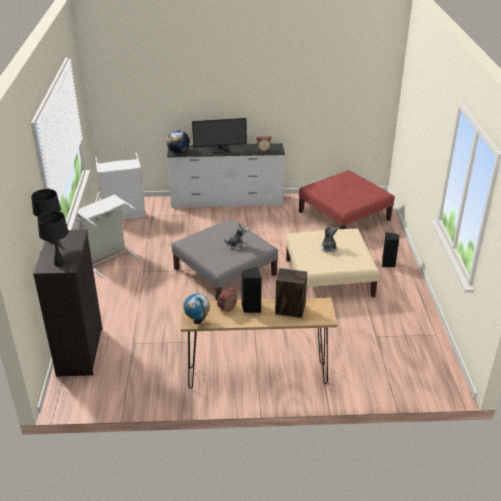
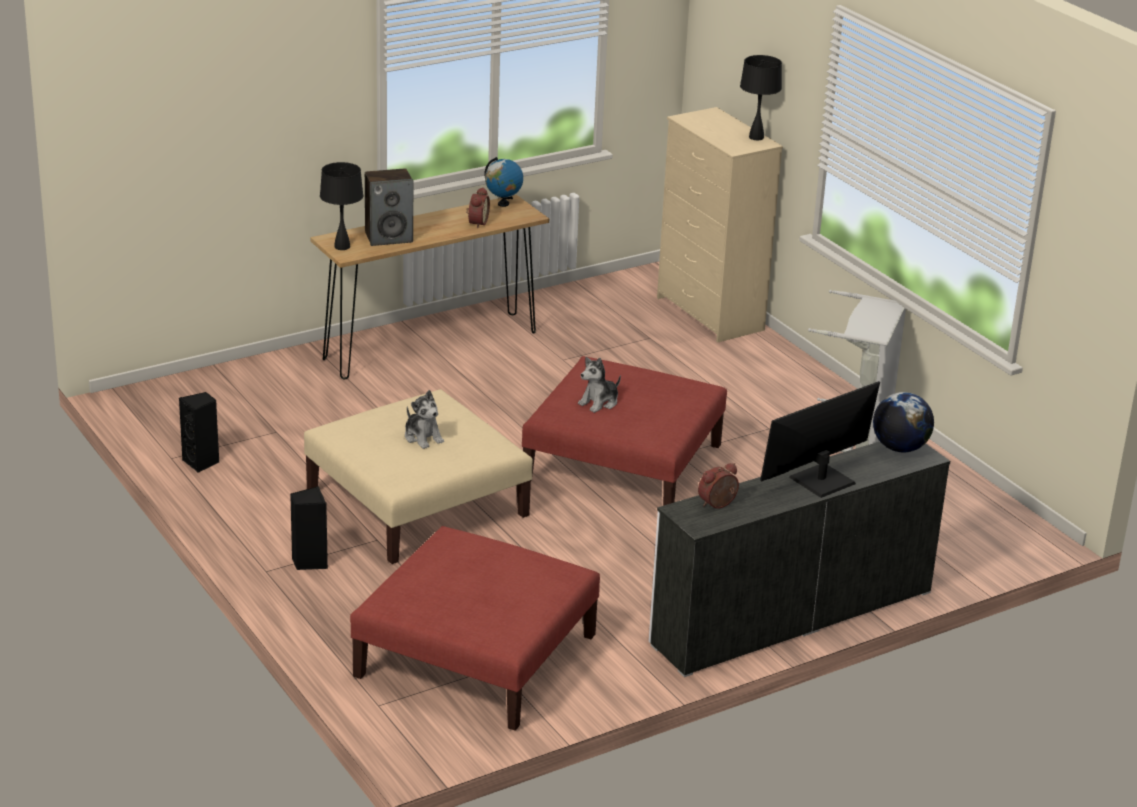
camera: 150 degrees right, 5 degrees down
black dresser [33,230,103,377] -> beige dresser [657,107,783,342]
black table lamp [37,211,69,267] -> black table lamp moved to [320,162,363,250]
grey laundry basket [95,153,146,220] -> none
grey ottoman [171,219,278,301] -> red ottoman [522,356,727,506]
black speaker [242,267,261,313] -> black speaker moved to [179,392,219,473]

